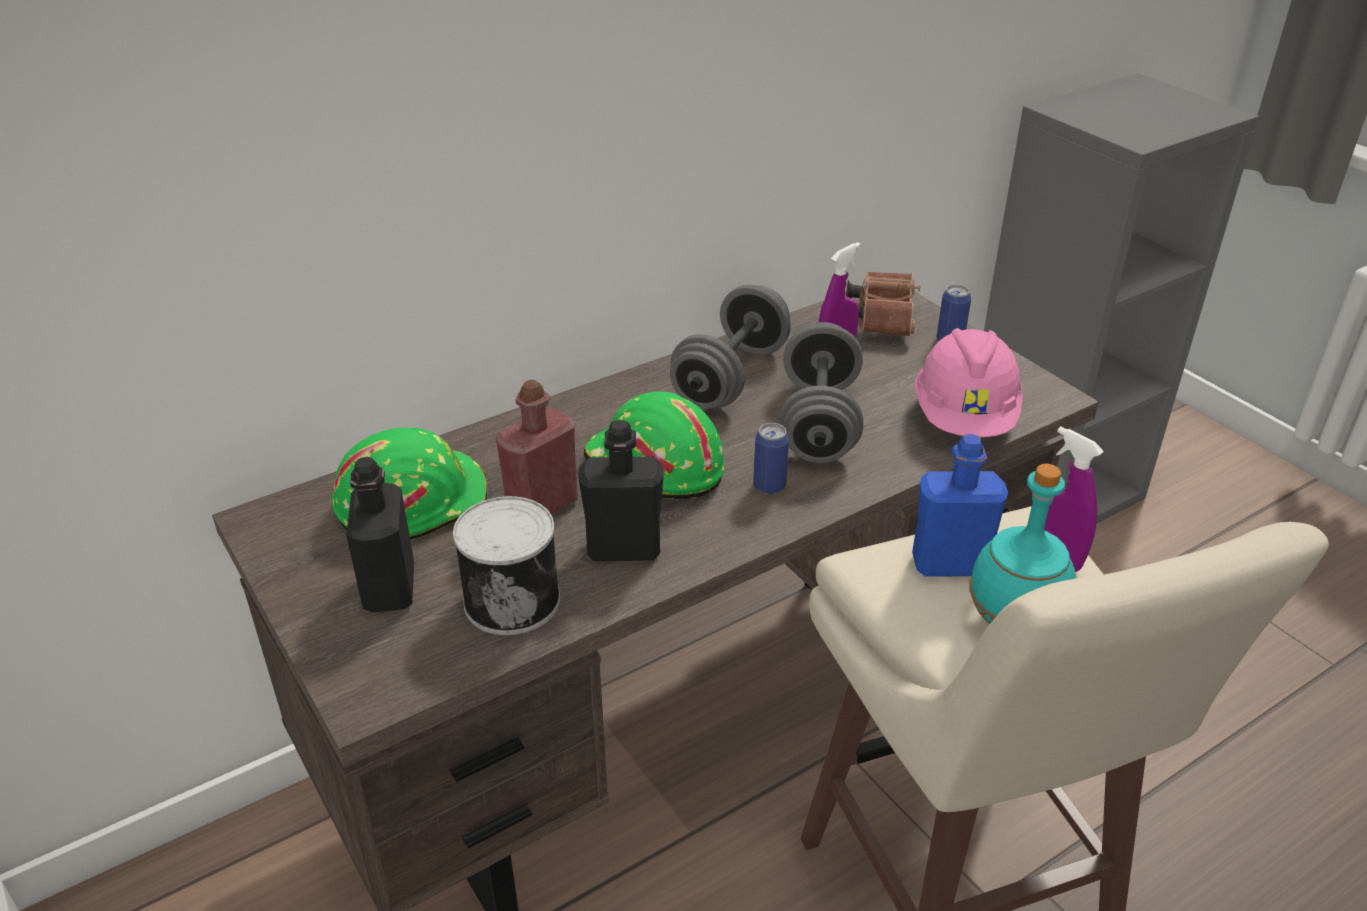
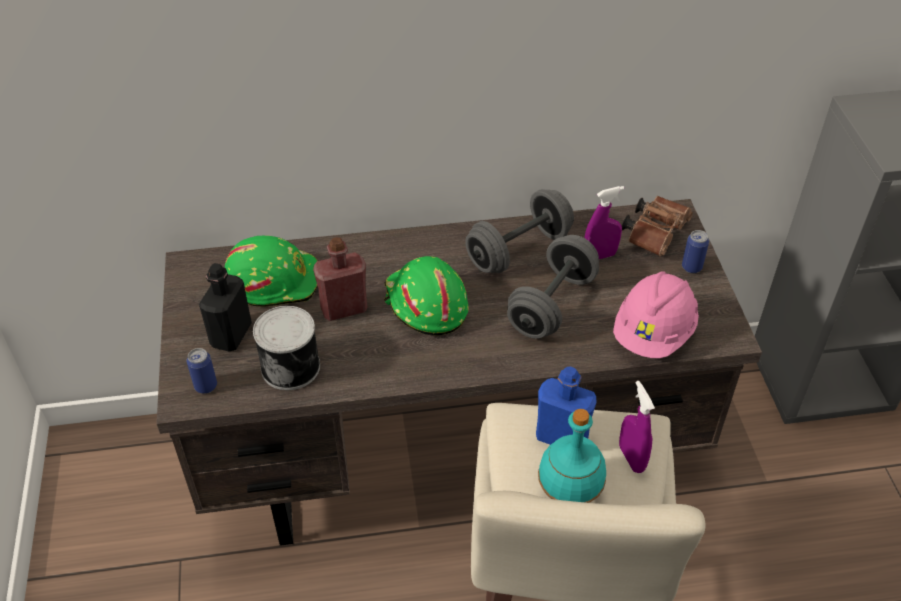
camera: 25 degrees right, 10 degrees up
black bottle [579,420,664,561] -> none
can [753,423,789,494] -> can moved to [187,348,217,394]

